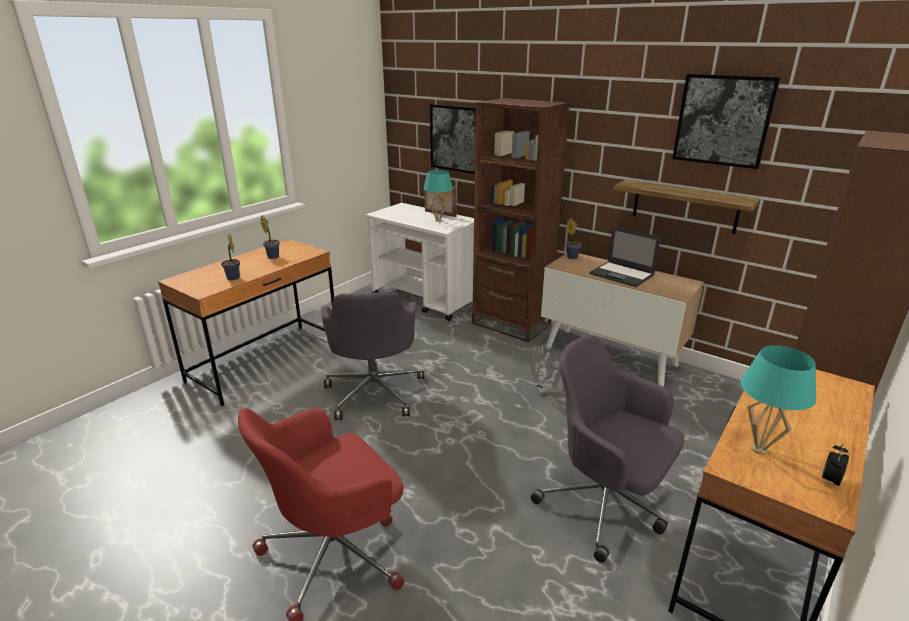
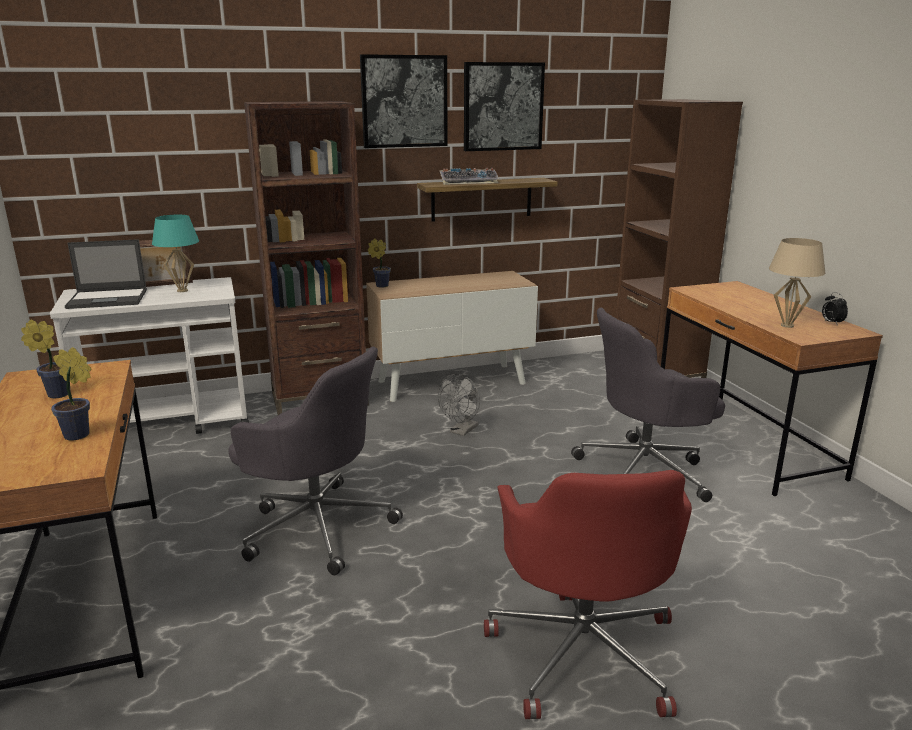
camera: 55 degrees left, 5 degrees down
picture [430,104,476,174] -> picture moved to [360,54,448,148]
laptop [590,226,661,287] -> laptop moved to [65,239,147,309]
turquoise table lamp [740,345,816,454] -> beige table lamp [769,238,825,328]
none -> keyboard [439,168,499,184]

